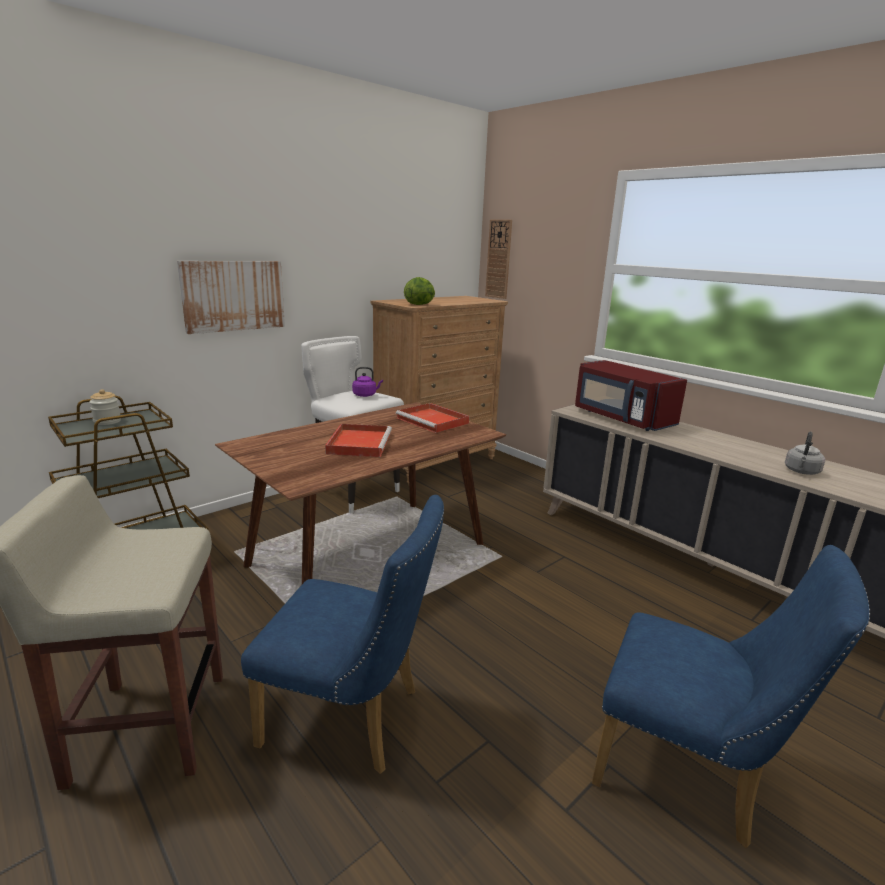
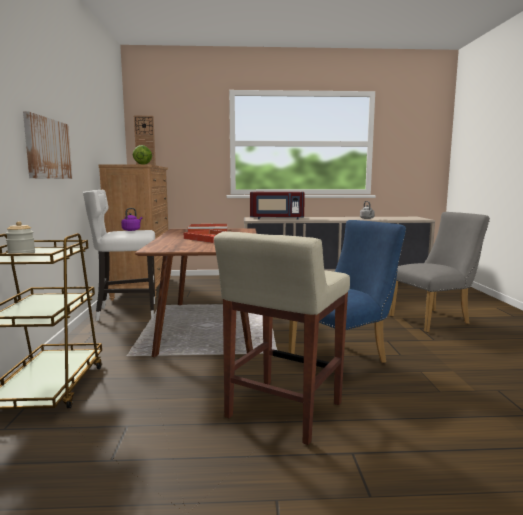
camera: 50 degrees left, 10 degrees down
blue chair [591,545,870,848] -> grey chair [389,212,490,333]

